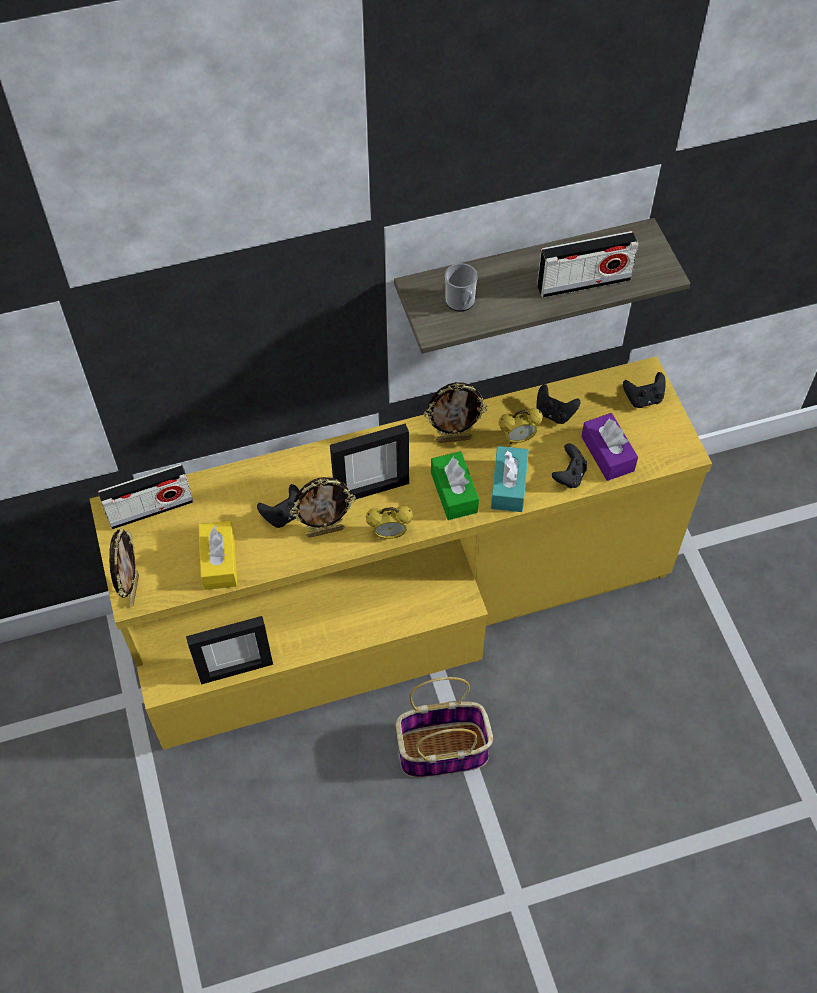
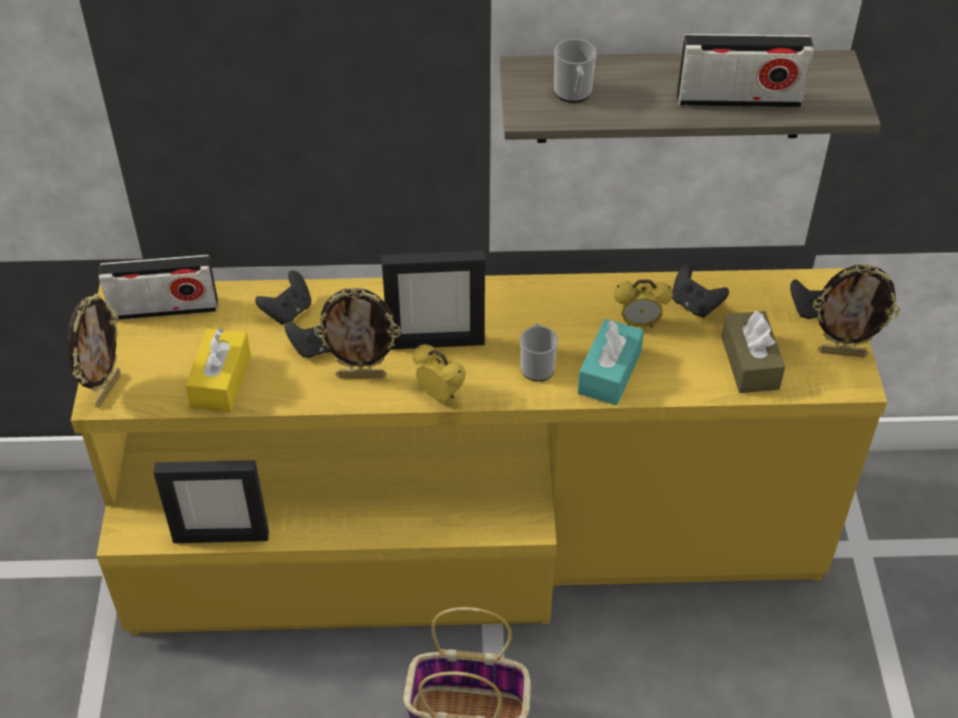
camera: 15 degrees right, 10 degrees down
alarm clock [366,506,413,539] -> alarm clock turned 150 degrees counterclockwise [413,344,466,401]
picture frame [424,382,488,443] -> picture frame moved to [813,264,900,357]
green tissue box [431,451,479,520] -> mug [520,323,558,382]
black game controller [552,444,587,488] -> black game controller moved to [255,271,311,325]
purple tissue box [581,413,638,481] -> brown tissue box [721,310,785,393]

